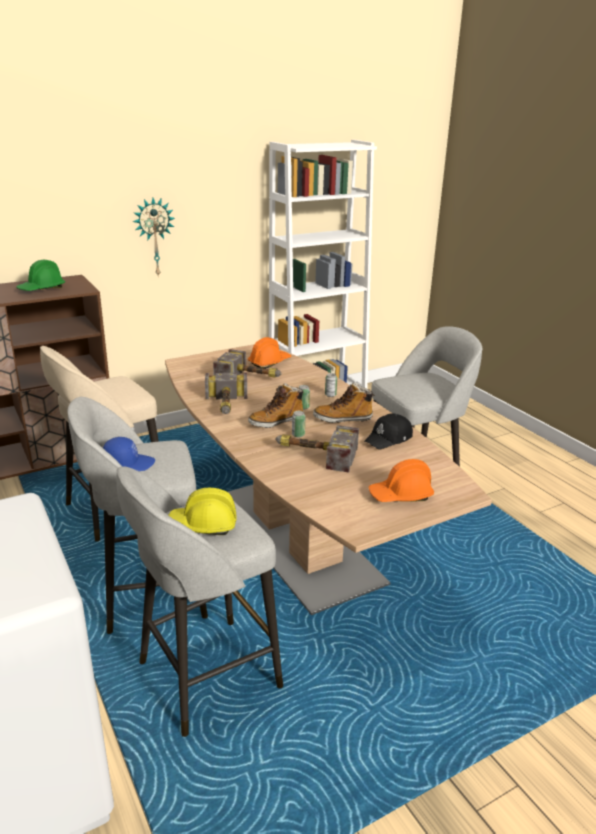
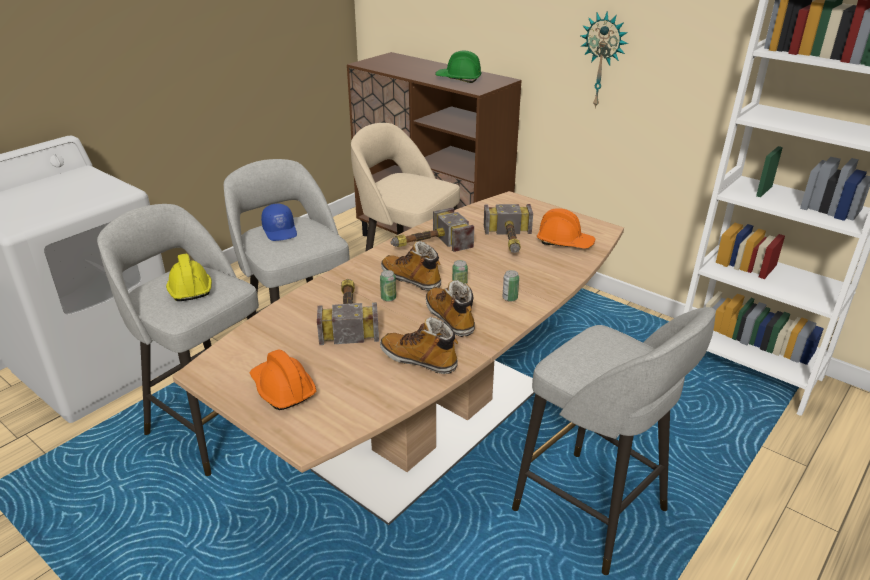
camera: 70 degrees right, 5 degrees up
black cap [364,413,413,449] -> boot [380,317,458,374]

